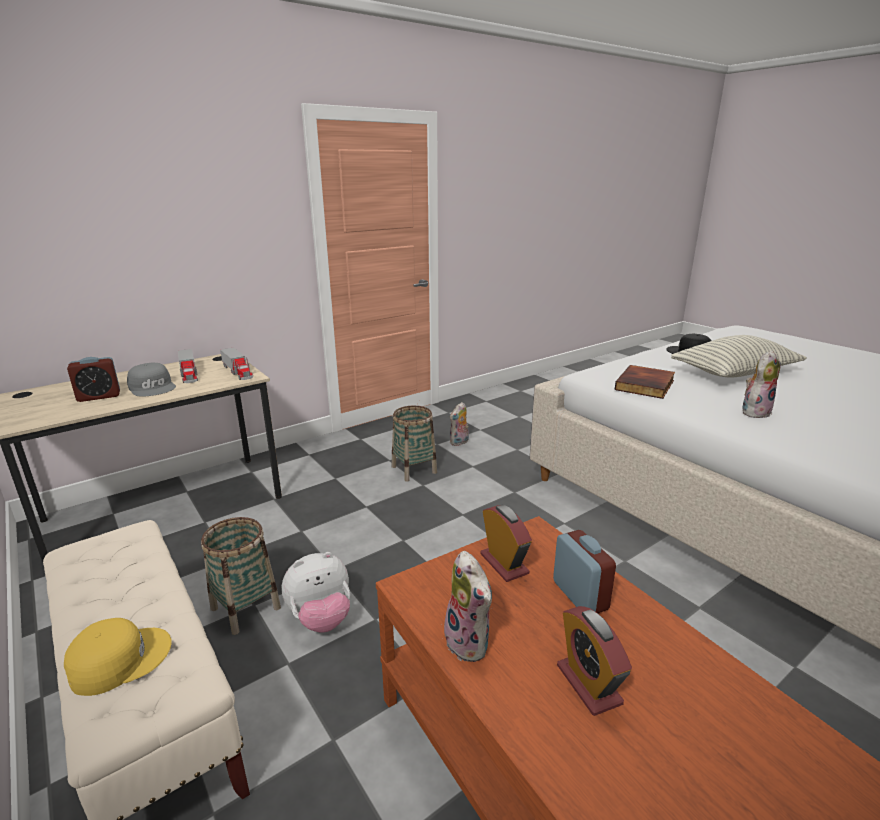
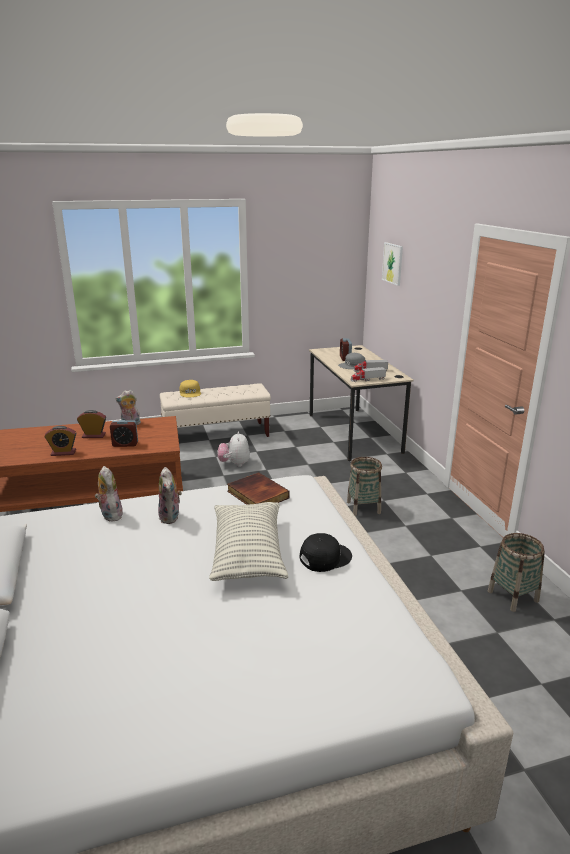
camera: 110 degrees right, 0 degrees up
basket [201,517,281,635] -> basket moved to [488,533,545,612]
plush toy [450,402,469,446] -> plush toy moved to [95,466,123,521]
alarm clock [480,505,532,582] -> alarm clock moved to [45,426,76,456]
none -> picture [382,242,403,286]

